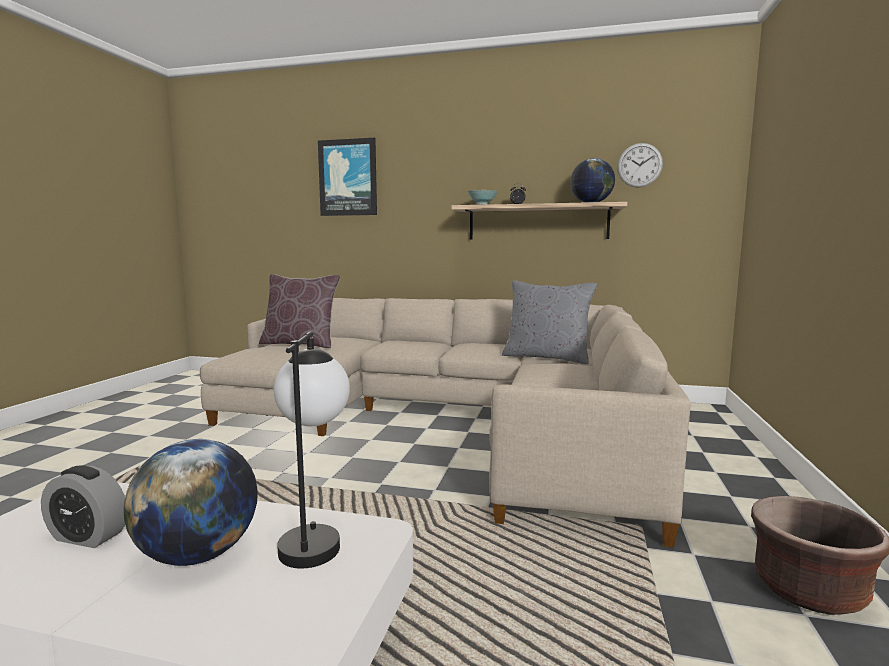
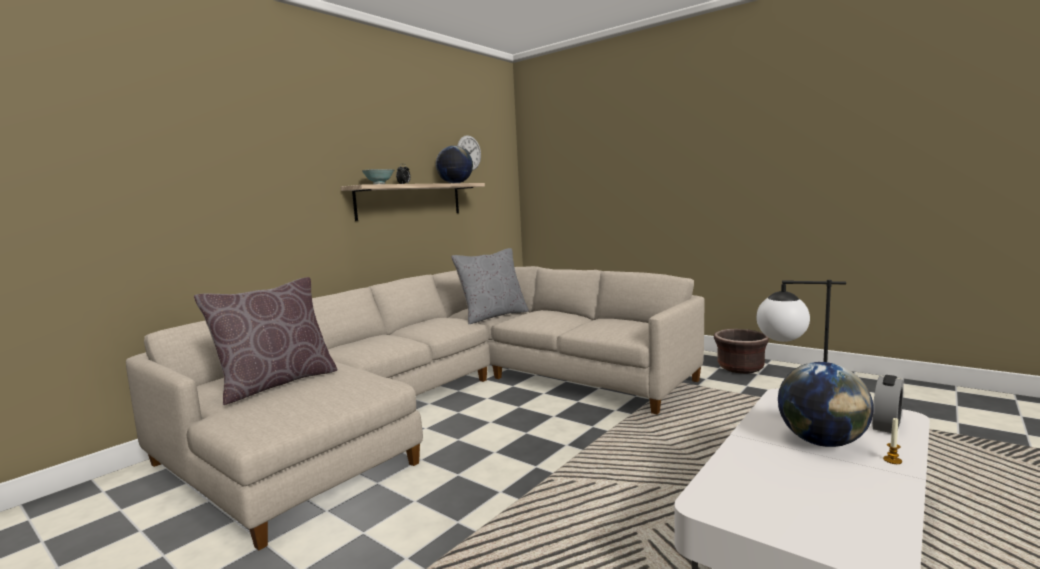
camera: 65 degrees left, 0 degrees up
alarm clock [41,465,125,548] -> alarm clock moved to [872,375,904,433]
picture [318,137,377,216] -> none
none -> candle [883,417,902,464]

